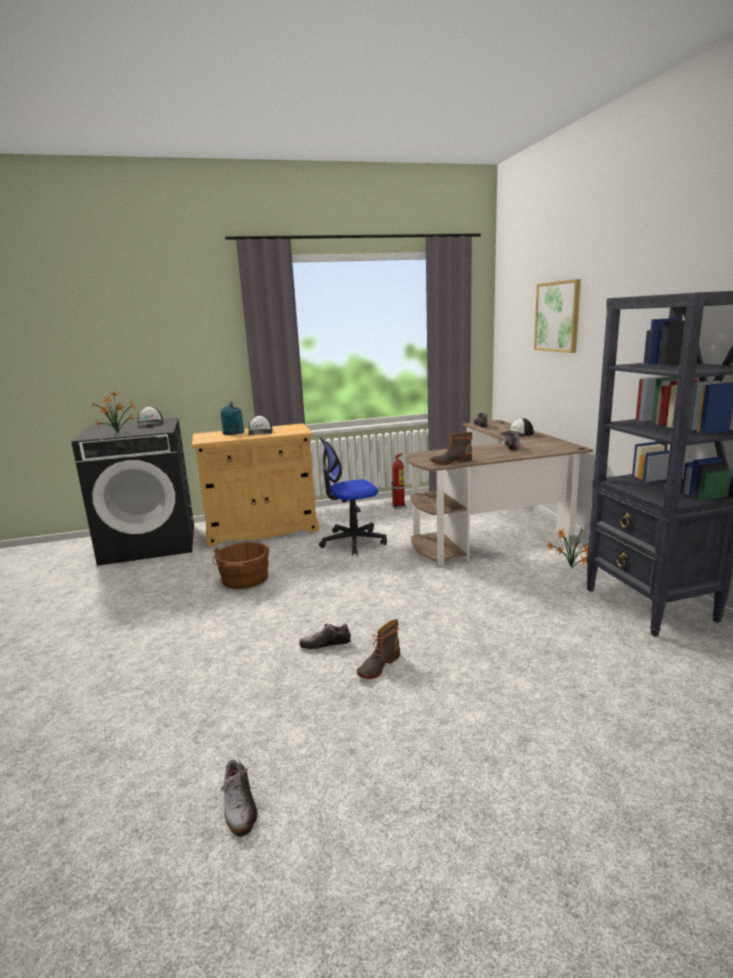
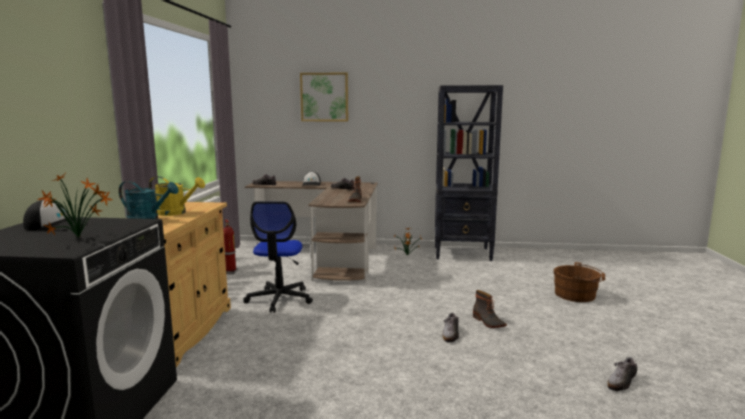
camera: 70 degrees left, 5 degrees down
brown bucket [212,542,269,589] -> brown bucket moved to [554,262,605,302]
shoe [220,759,258,837] -> shoe turned 135 degrees clockwise [608,357,637,391]
cap [248,415,273,436] -> yellow watering can [149,176,205,216]

